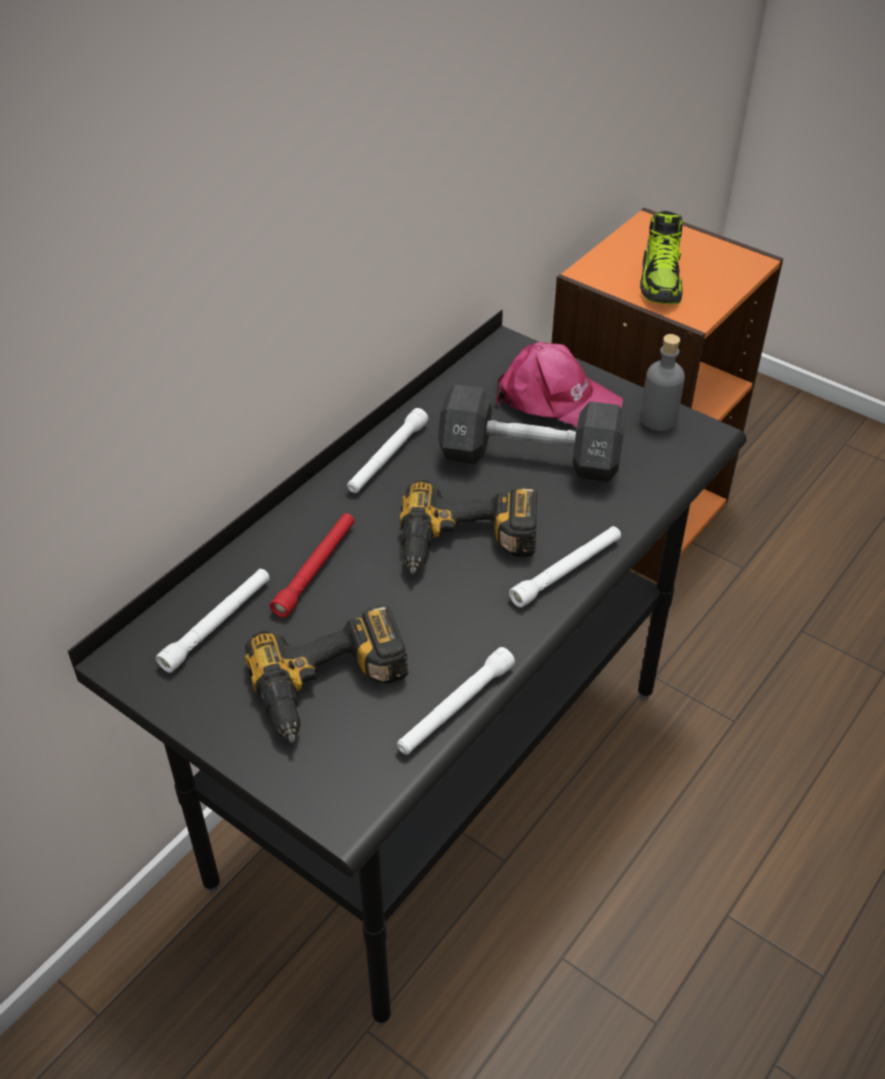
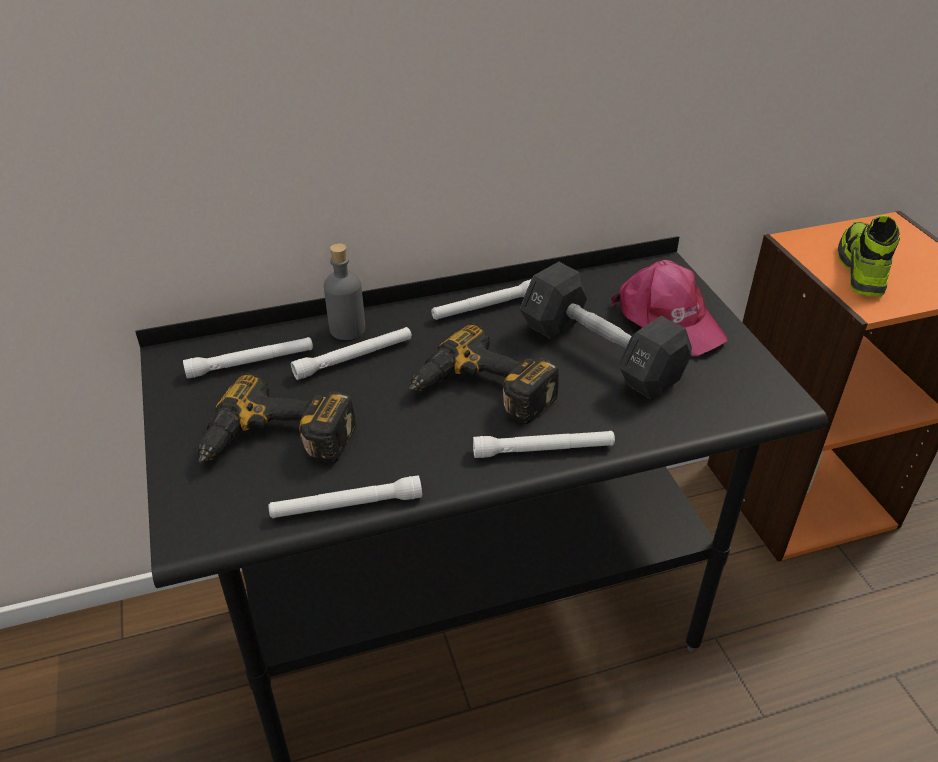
camera: 35 degrees right, 5 degrees down
red flashlight [270,513,355,618] -> white flashlight [291,327,412,380]
shoe [640,211,683,304] -> shoe turned 150 degrees clockwise [838,215,900,297]
grey bottle [640,334,685,431] -> grey bottle moved to [324,243,365,340]

